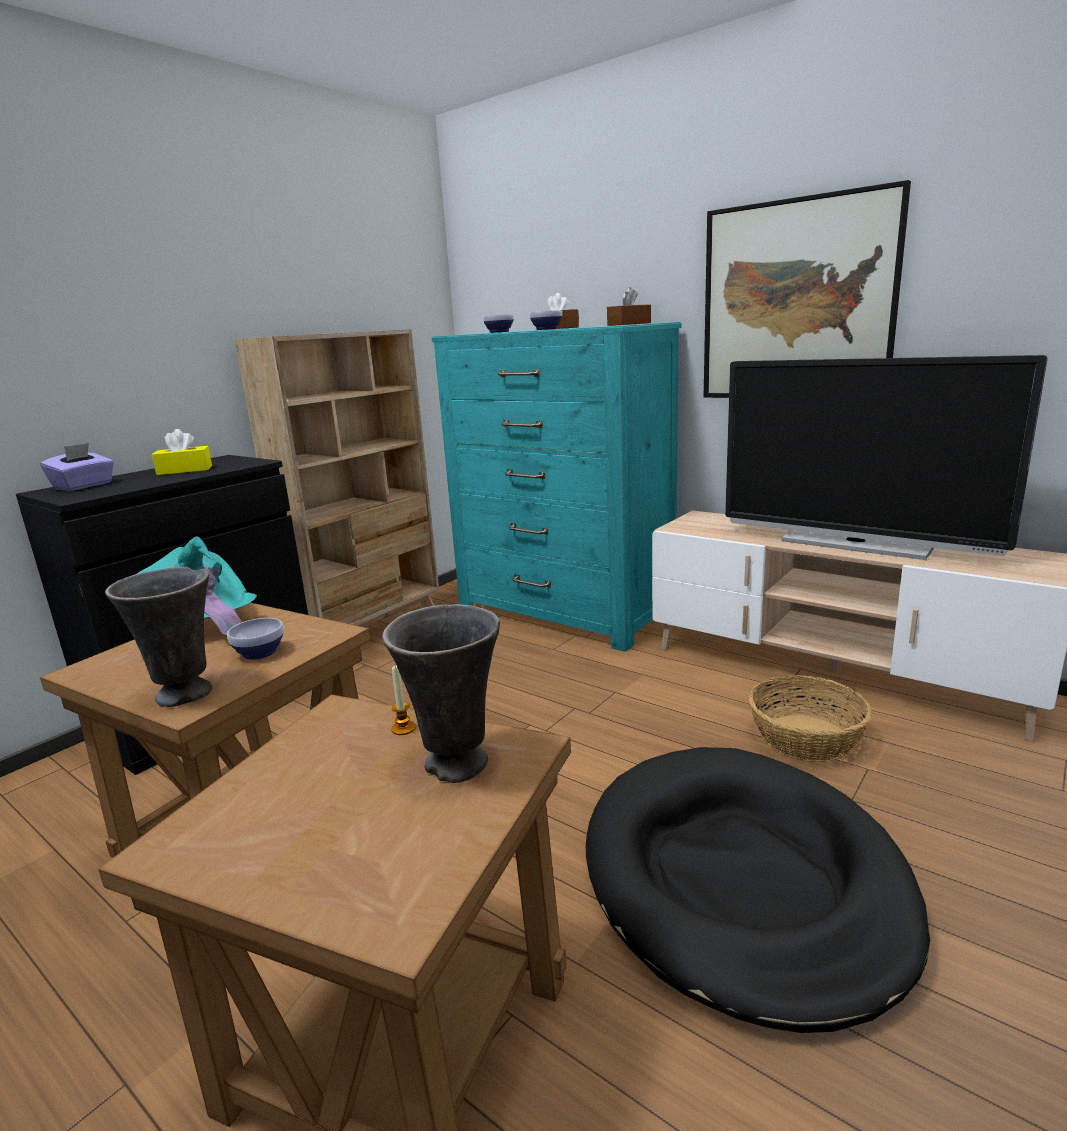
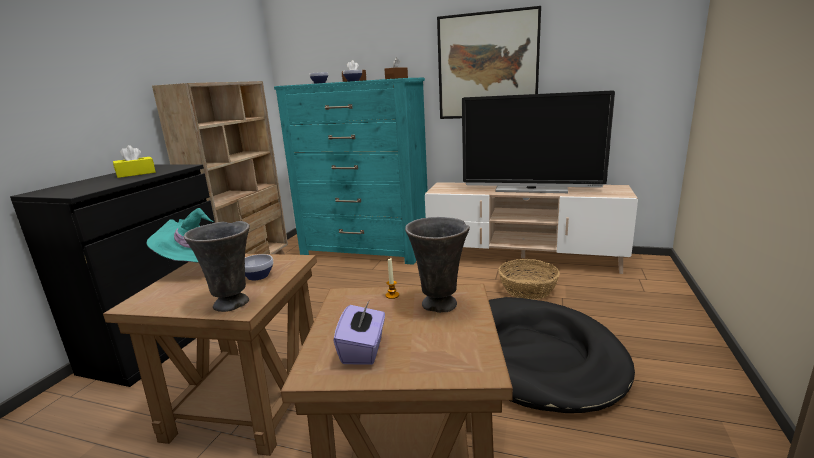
camera: 20 degrees left, 0 degrees up
purple tissue box [40,443,114,491] -> purple tissue box moved to [333,301,385,365]

